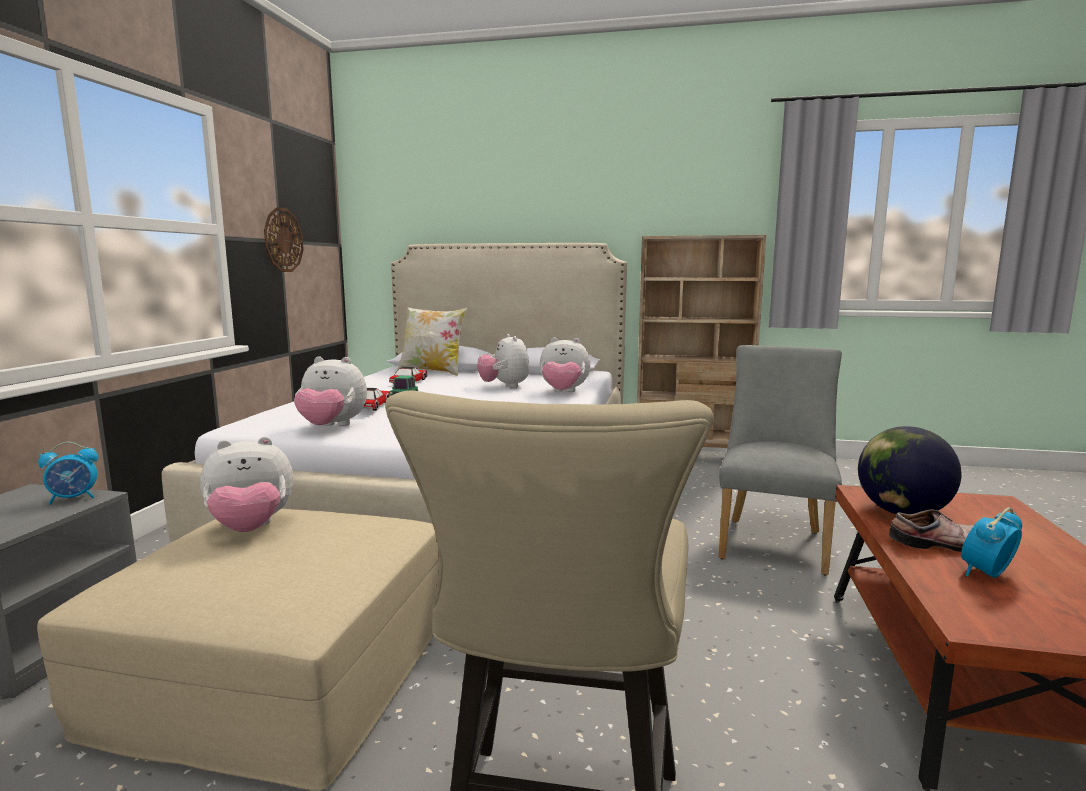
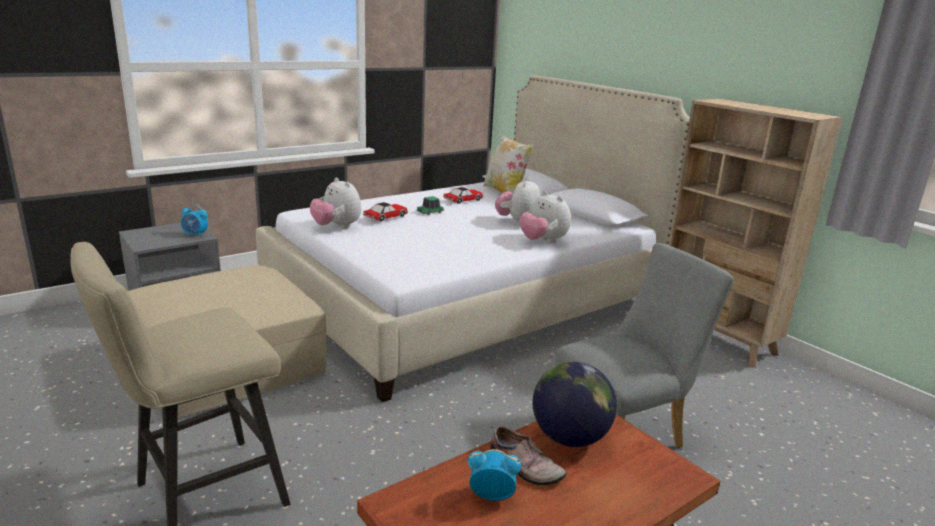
camera: 40 degrees right, 10 degrees up
plush toy [200,437,293,532] -> none
wall clock [264,207,304,272] -> none

